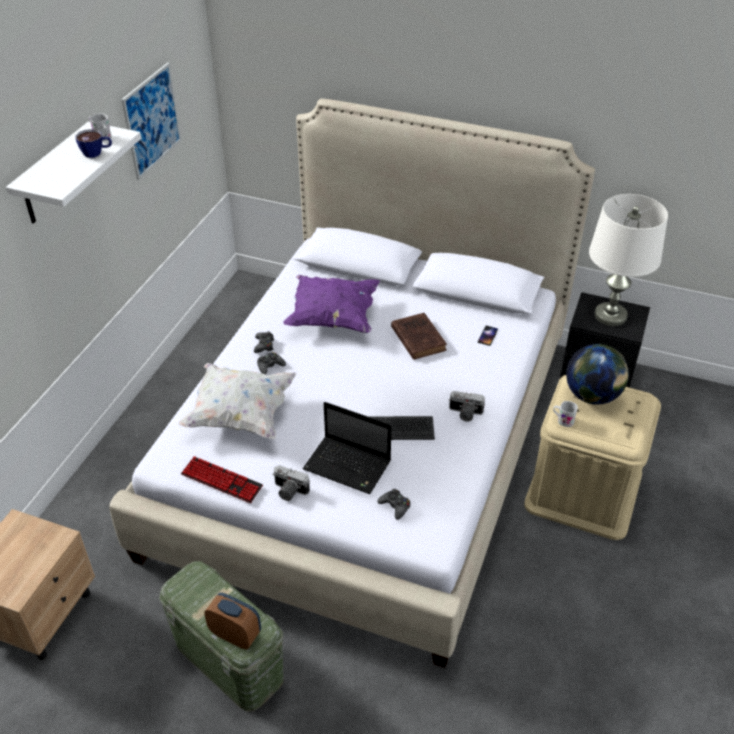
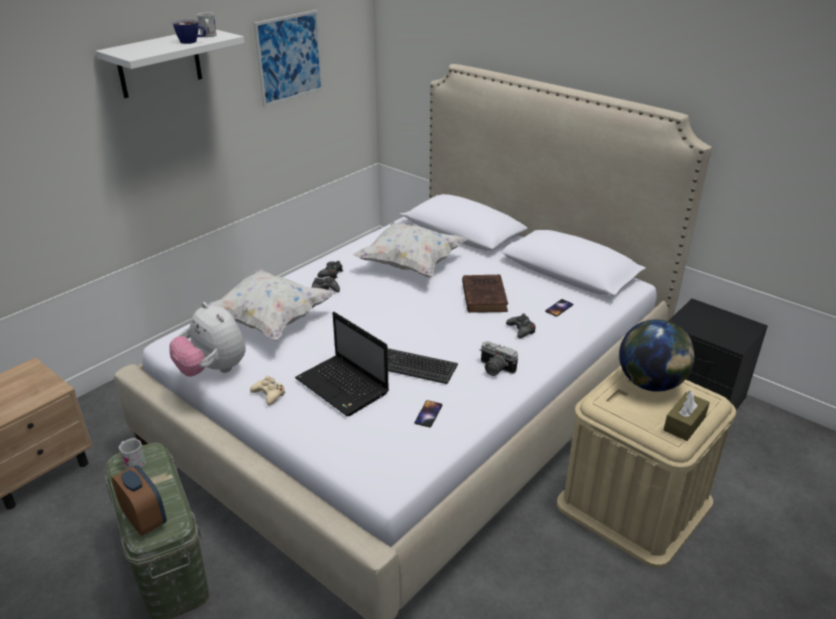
camera: 20 degrees right, 10 degrees down
keyboard [181,456,263,503] -> plush toy [169,302,246,377]
camera [272,465,310,501] -> beige game controller [250,375,285,405]
purple pillow [283,275,380,333] -> white pillow [353,222,467,277]
black game controller [378,489,410,520] -> black game controller moved to [506,314,536,338]
white mug [553,401,578,427] -> white mug moved to [119,438,146,469]
white table lamp [589,194,668,326] -> none
none -> phone [414,400,442,427]
none -> brown tissue box [664,390,710,441]

